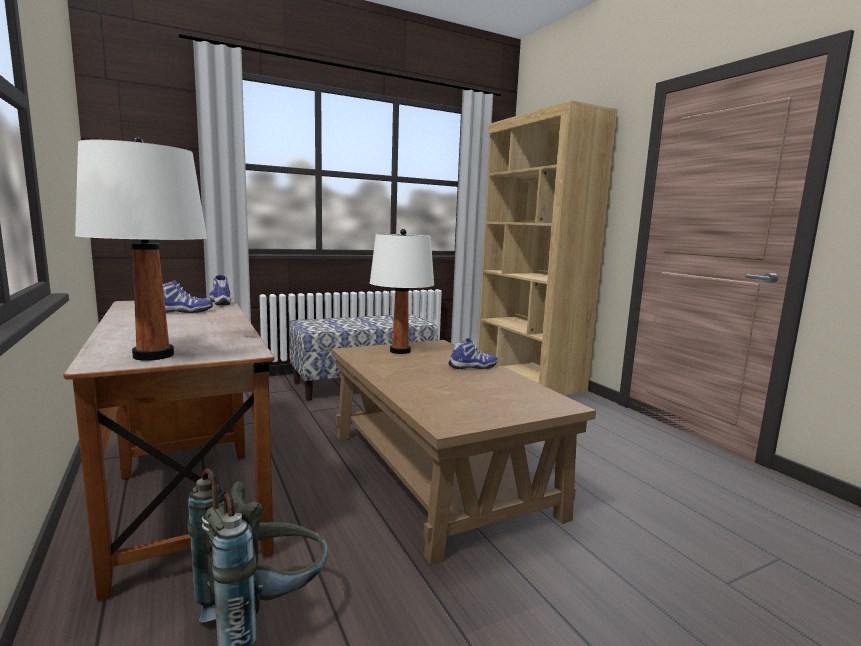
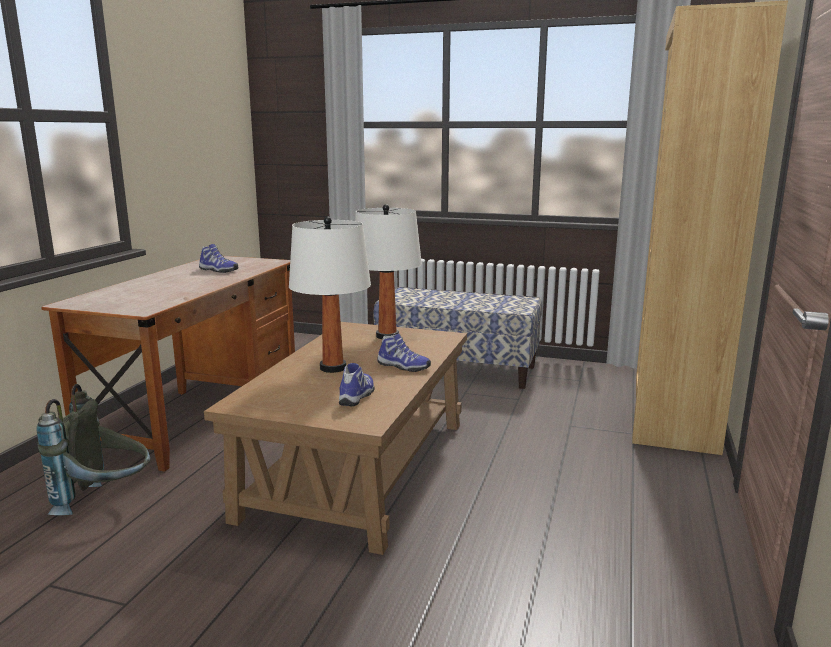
camera: 45 degrees right, 5 degrees up
white table lamp [75,137,207,361] -> white table lamp moved to [289,216,371,373]
shoe [209,275,231,305] -> shoe moved to [339,363,375,406]

